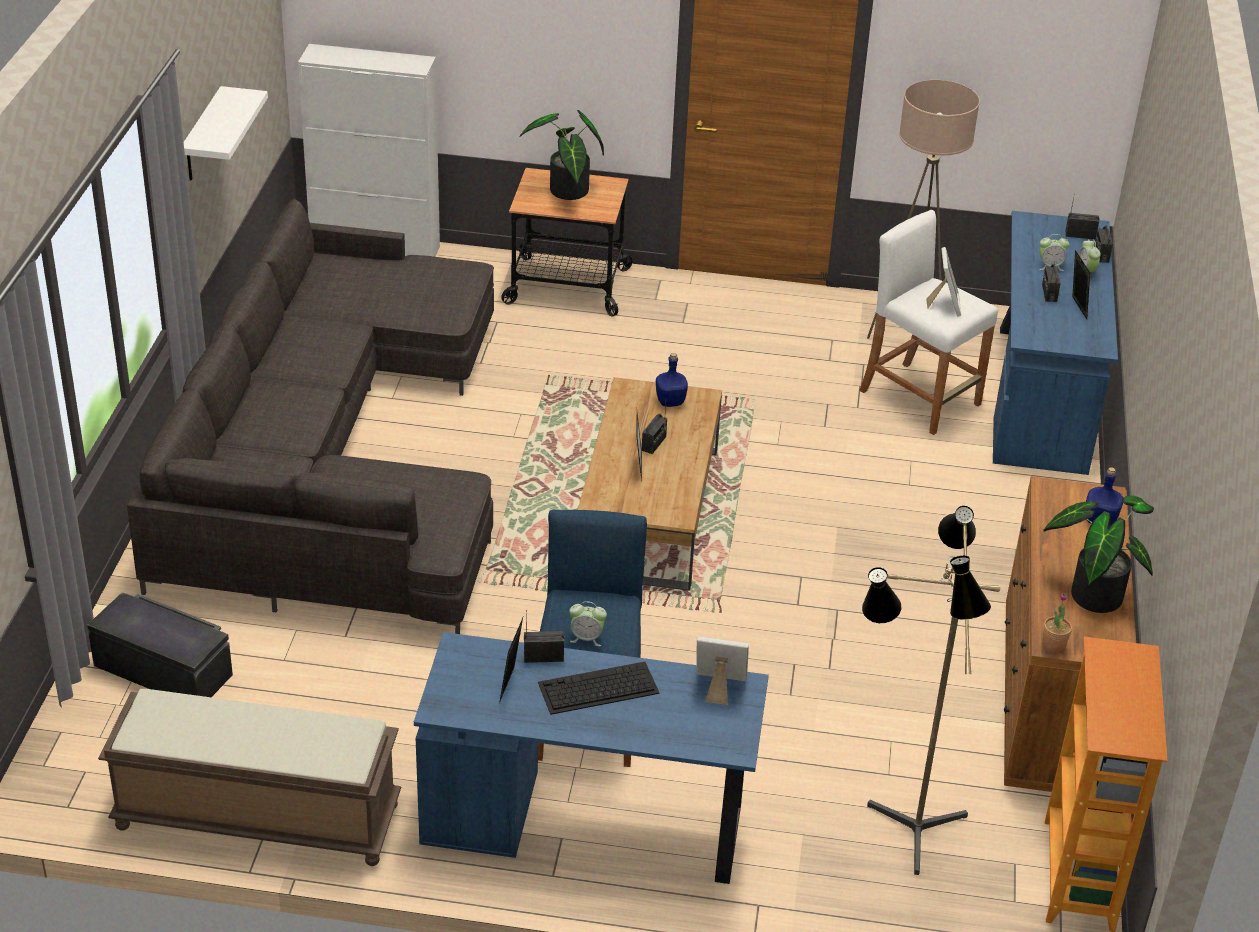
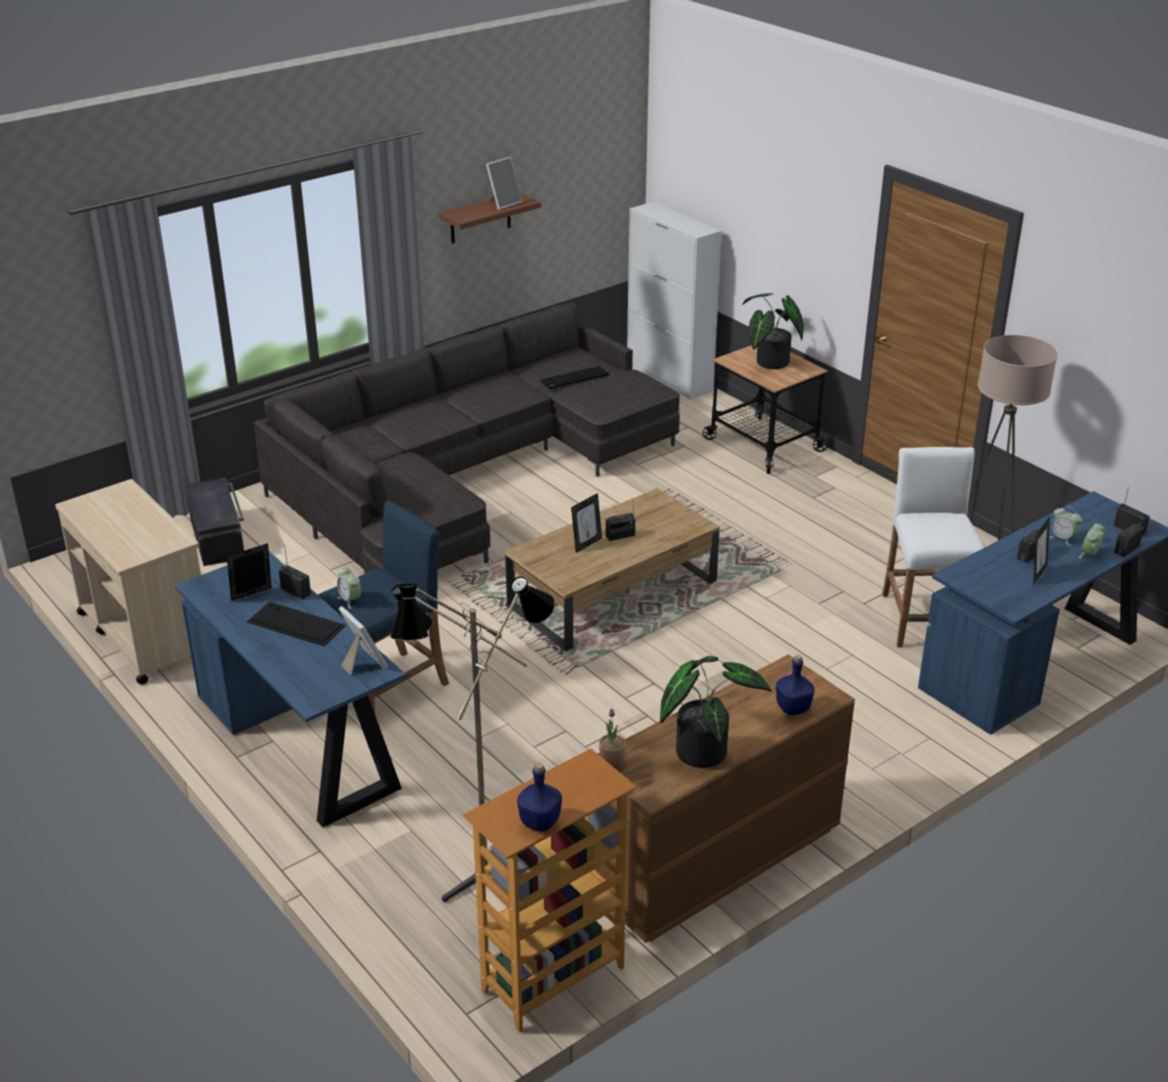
camera: 45 degrees right, 5 degrees down
brown bench [98,689,401,866] -> beige cart [55,479,201,684]
white shelf [184,86,268,180] -> brown shelf [439,192,541,244]
blue bottle [656,353,688,407] -> blue bottle moved to [517,763,562,832]
picture frame [926,247,961,317] -> picture frame moved to [486,157,522,210]
none -> keyboard [541,366,609,389]

